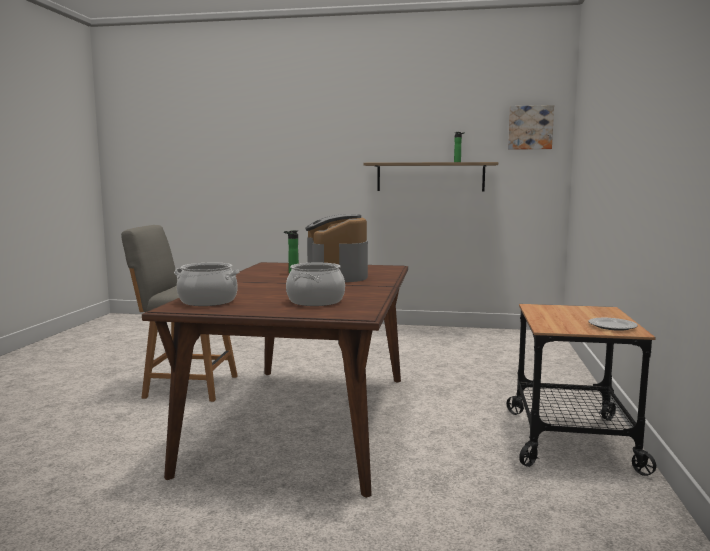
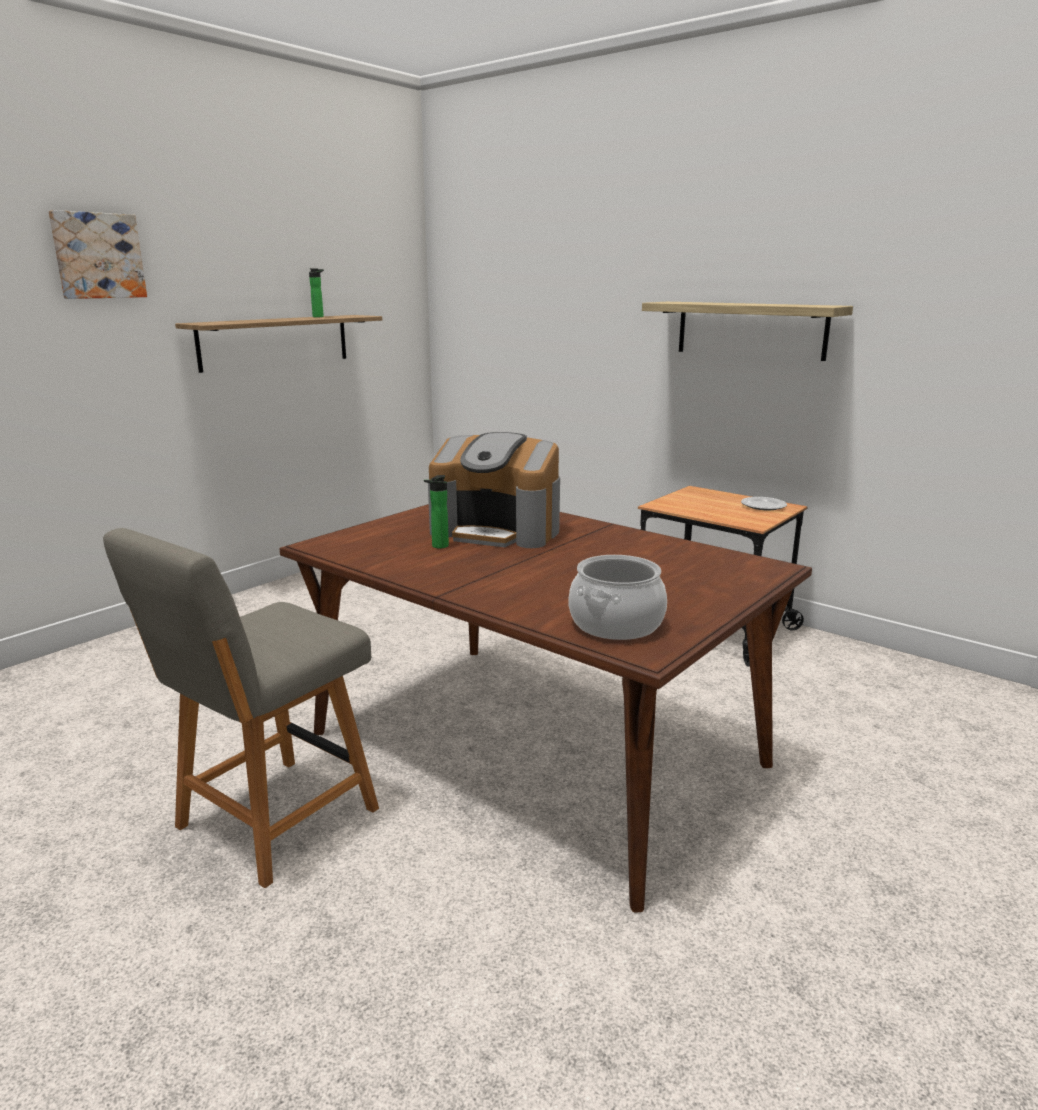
camera: 60 degrees left, 10 degrees up
cooking pot [286,263,345,306] -> none
picture [508,105,554,150] -> picture moved to [49,210,147,299]
none -> shelf [642,302,853,361]

